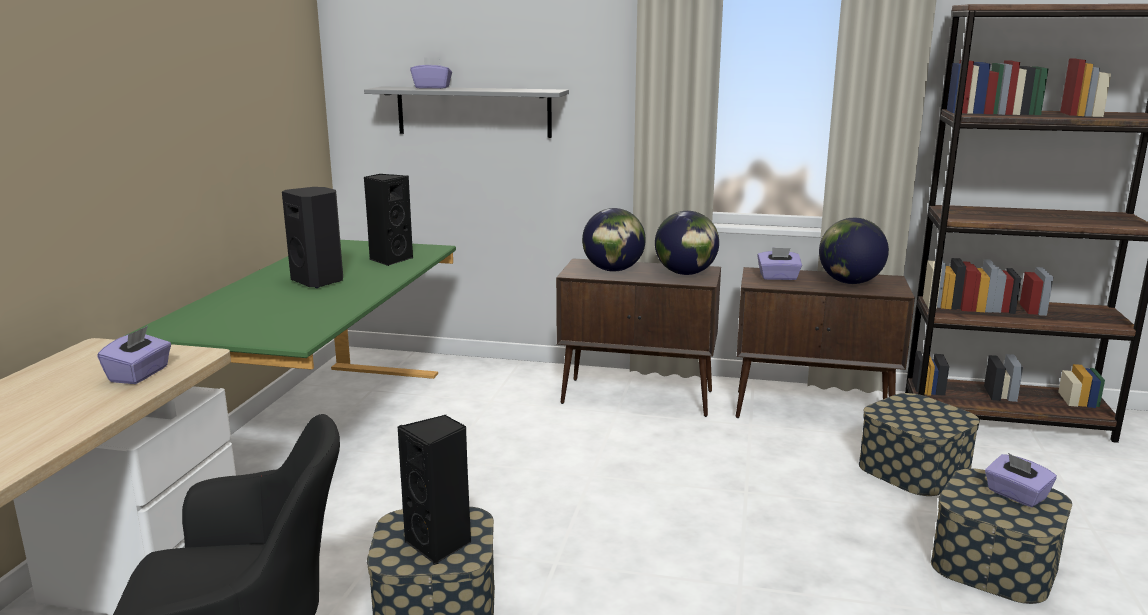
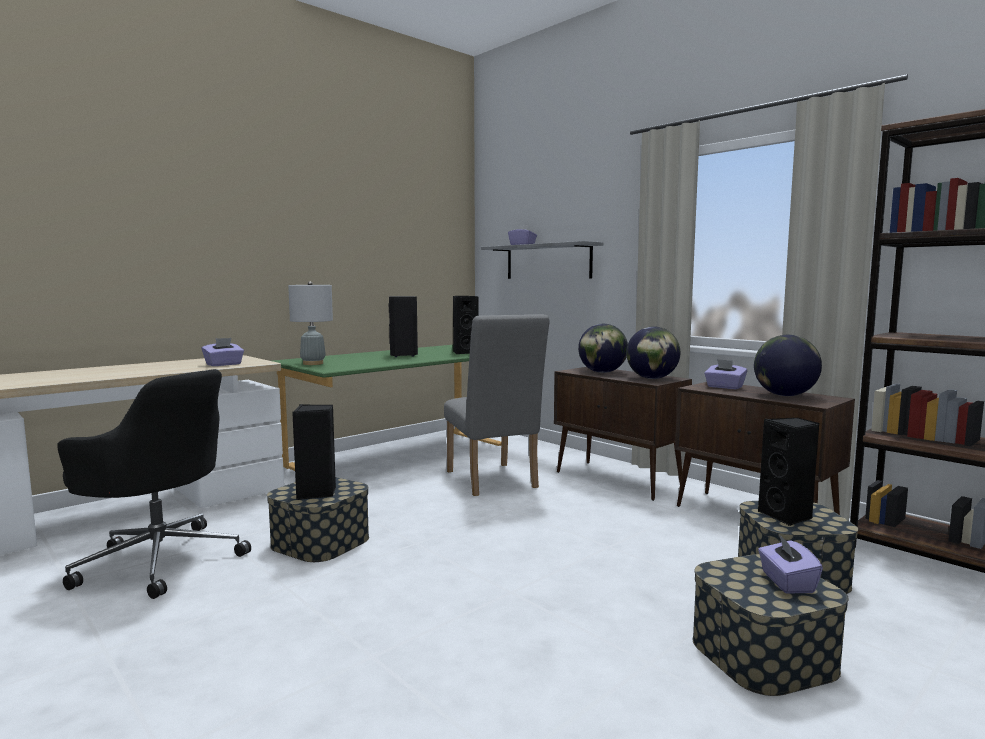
camera: 35 degrees right, 10 degrees down
none -> grey table lamp [288,281,333,365]
none -> grey chair [444,314,550,496]
none -> black speaker [758,418,819,526]

